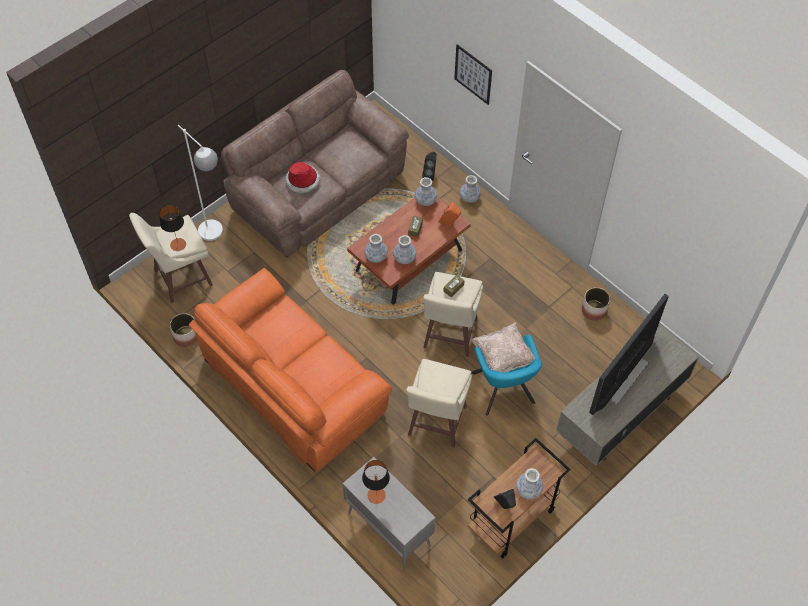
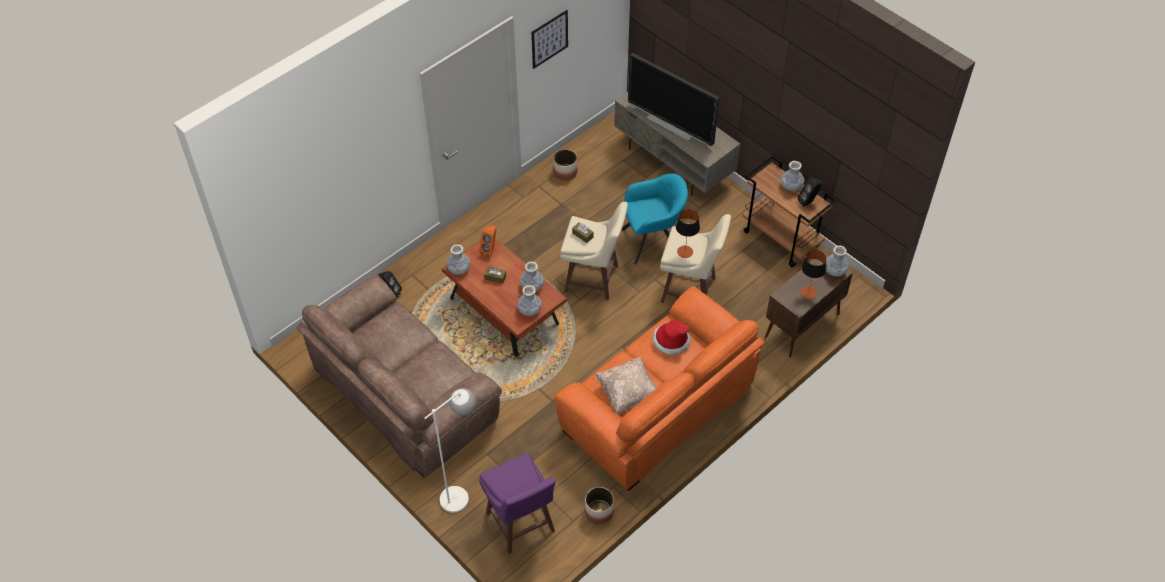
camera: 90 degrees left, 5 degrees down
beige stool [129,213,213,303] -> purple stool [479,453,556,554]
table lamp [160,205,186,251] -> table lamp moved to [676,209,700,258]
hat [285,162,320,194] -> hat moved to [652,320,691,356]
grey cabinet [343,457,436,571] -> brown cabinet [765,251,853,357]
picture [454,44,492,105] -> picture moved to [531,10,568,69]
vase [460,175,481,203] -> vase moved to [826,245,849,277]
beige pillow [471,322,535,372] -> beige pillow moved to [595,357,657,414]

